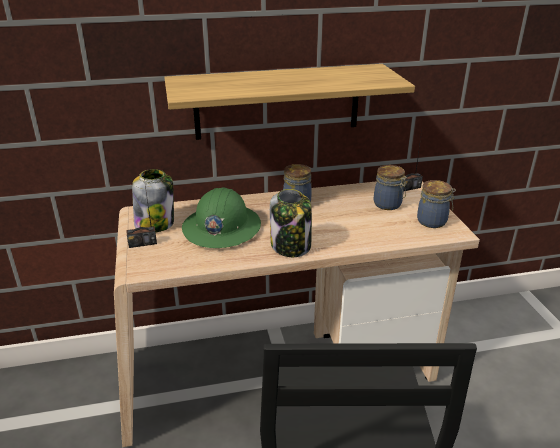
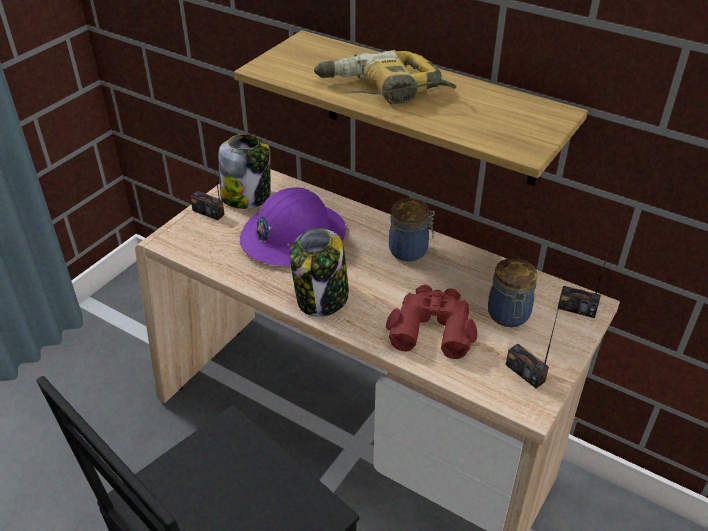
camera: 45 degrees right, 10 degrees up
green hard hat [182,187,261,248] -> purple hard hat [240,187,346,266]
jar [417,180,456,228] -> radio [506,303,560,388]
none -> power drill [314,50,457,104]
none -> red binoculars [386,285,477,359]

